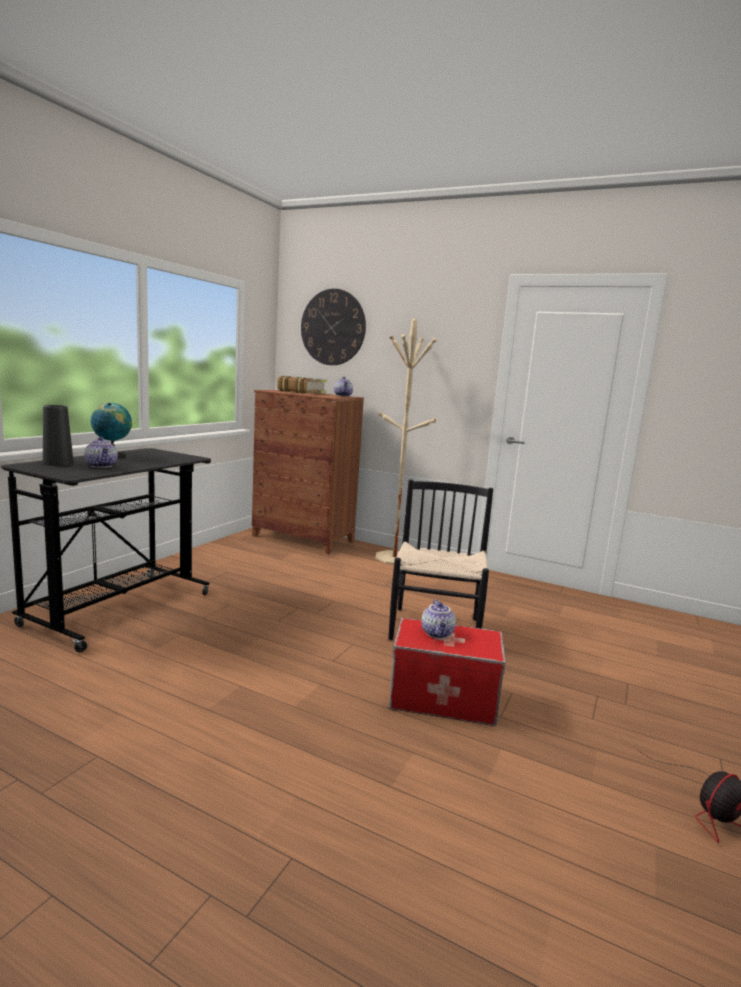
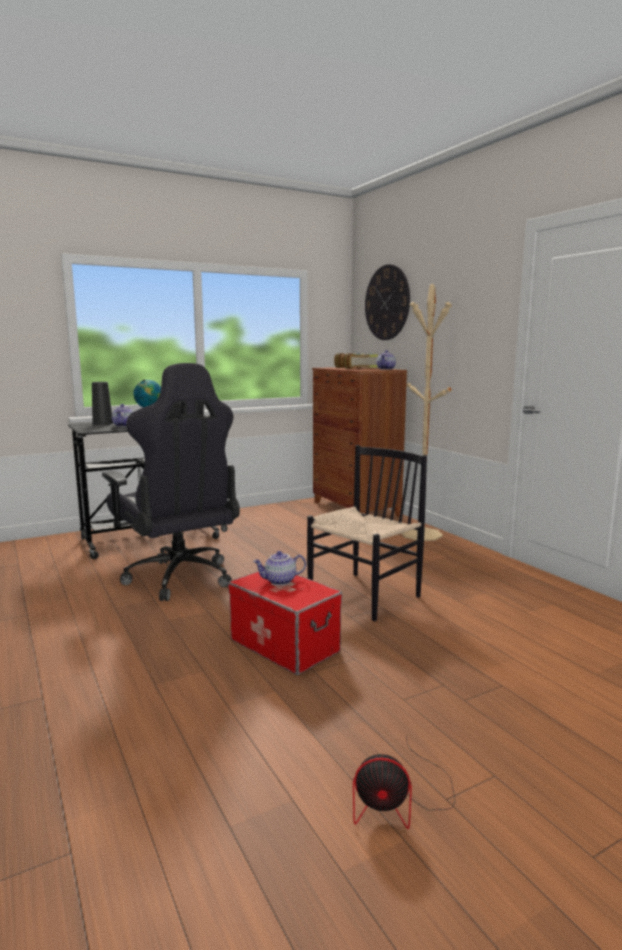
camera: 35 degrees right, 0 degrees up
teapot [421,599,456,639] -> teapot turned 45 degrees clockwise [253,551,306,585]
none -> black office chair [102,363,240,601]

